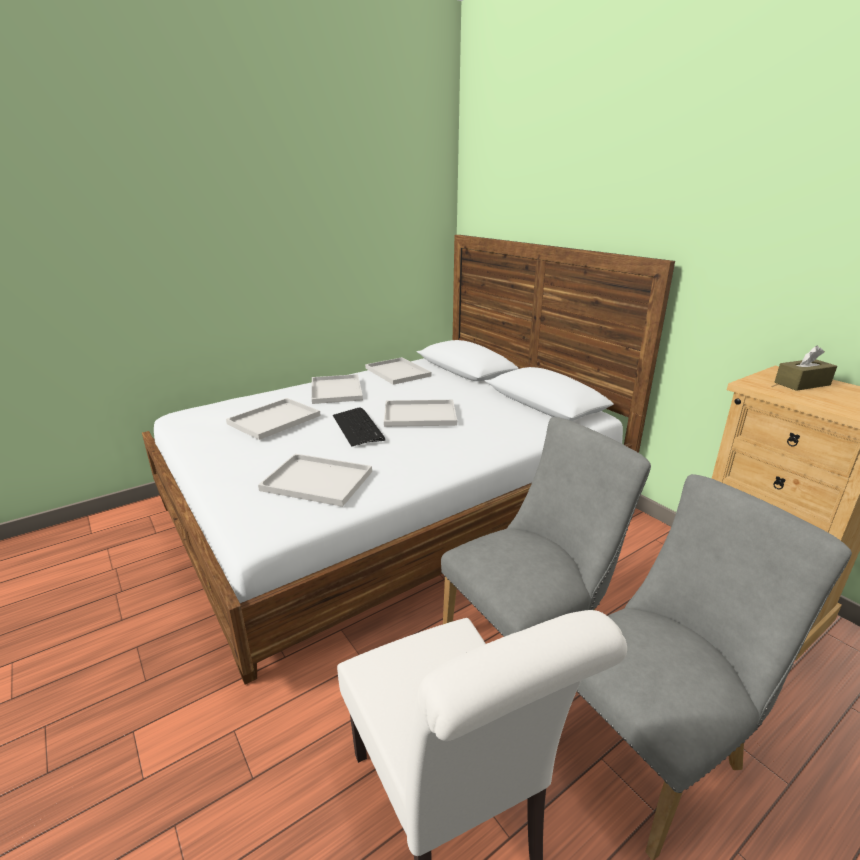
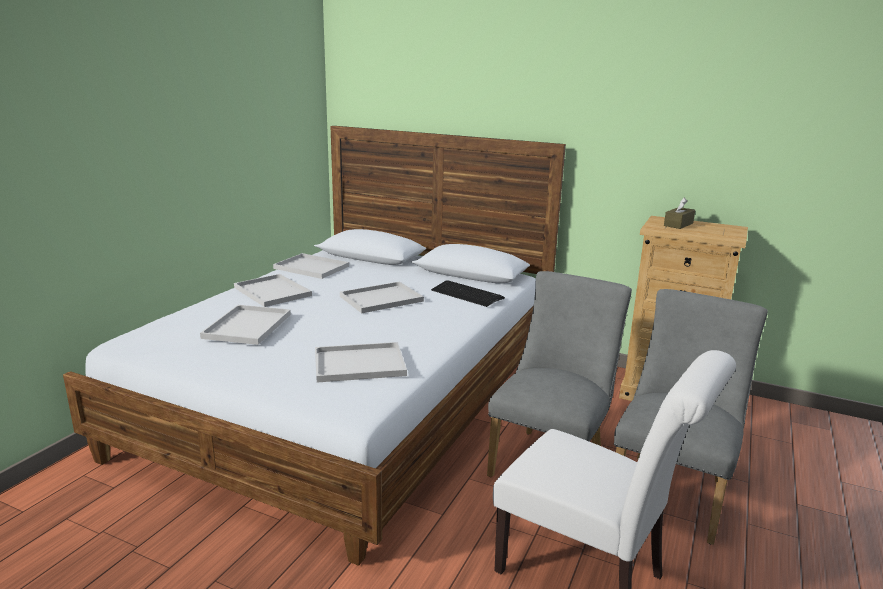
camera: 30 degrees left, 5 degrees down
keyboard [333,408,385,447] -> keyboard moved to [431,280,505,307]

